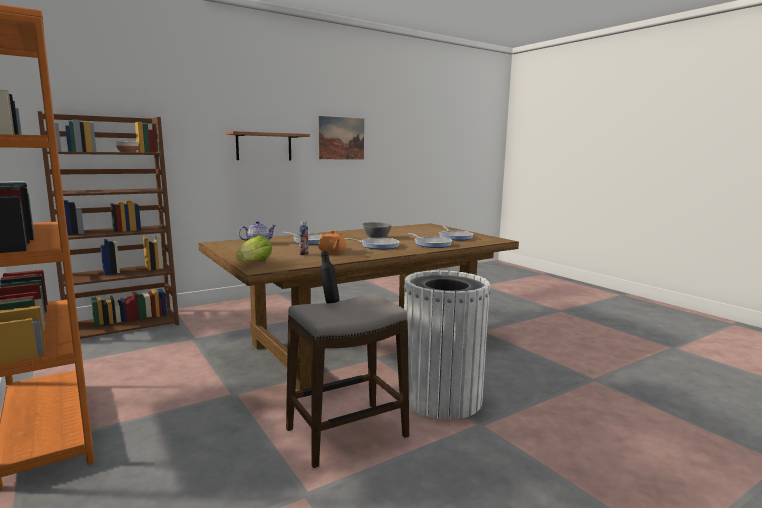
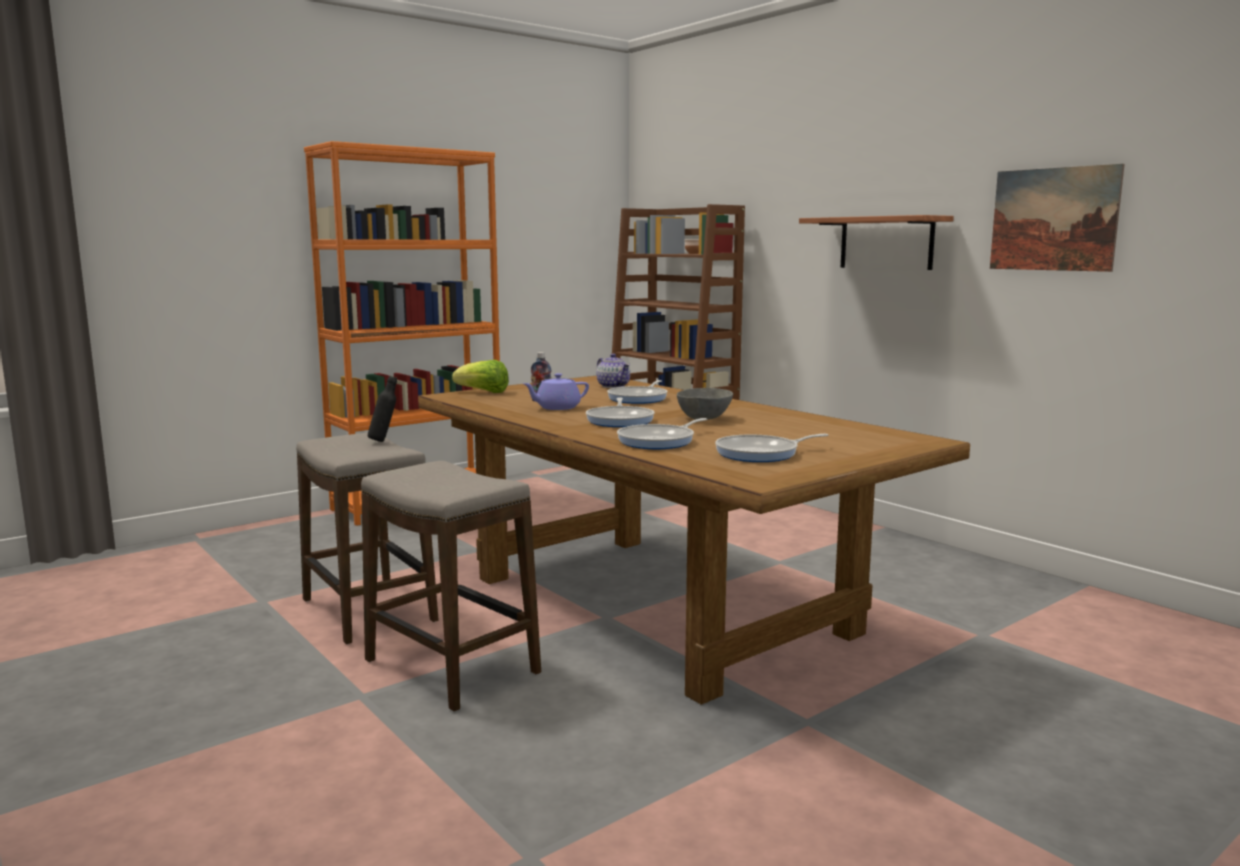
camera: 85 degrees right, 0 degrees up
orange teapot [318,230,347,254] -> purple teapot [522,373,589,410]
white trash can [404,270,490,420] -> stool [361,461,541,711]

